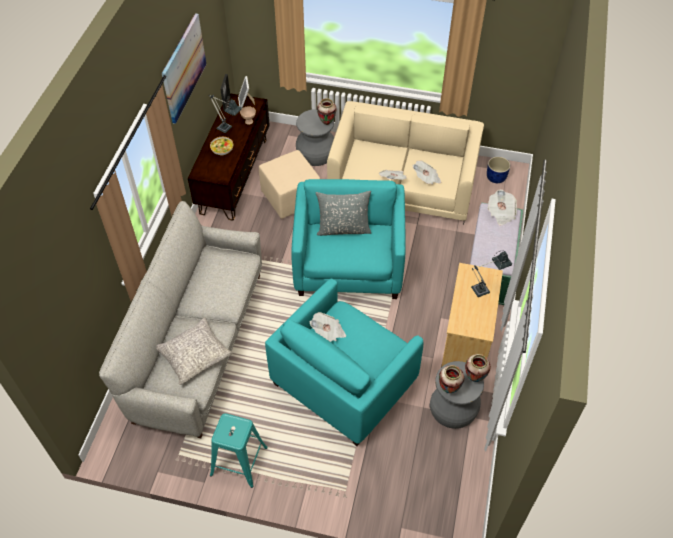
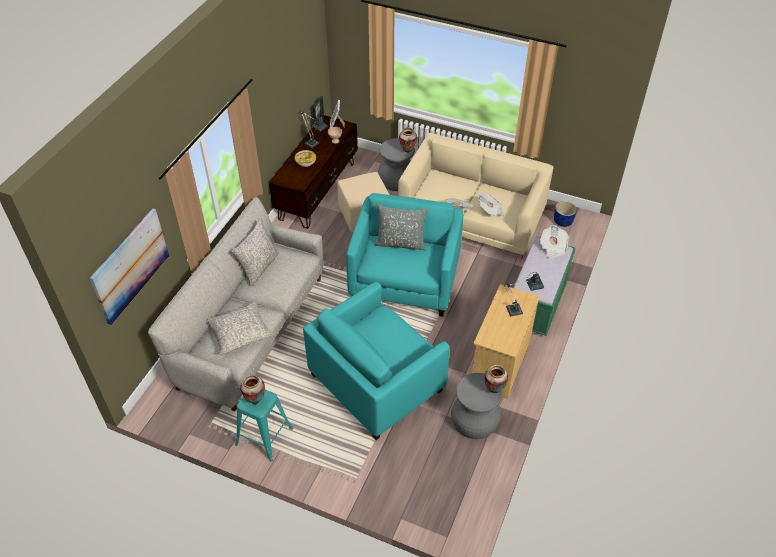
camera: 10 degrees right, 5 degrees down
picture [162,14,206,124] -> picture moved to [89,208,169,325]
newspaper [310,312,346,342] -> none
vase [439,365,464,393] -> vase moved to [240,375,265,404]
none -> grey pillow [231,218,279,287]

